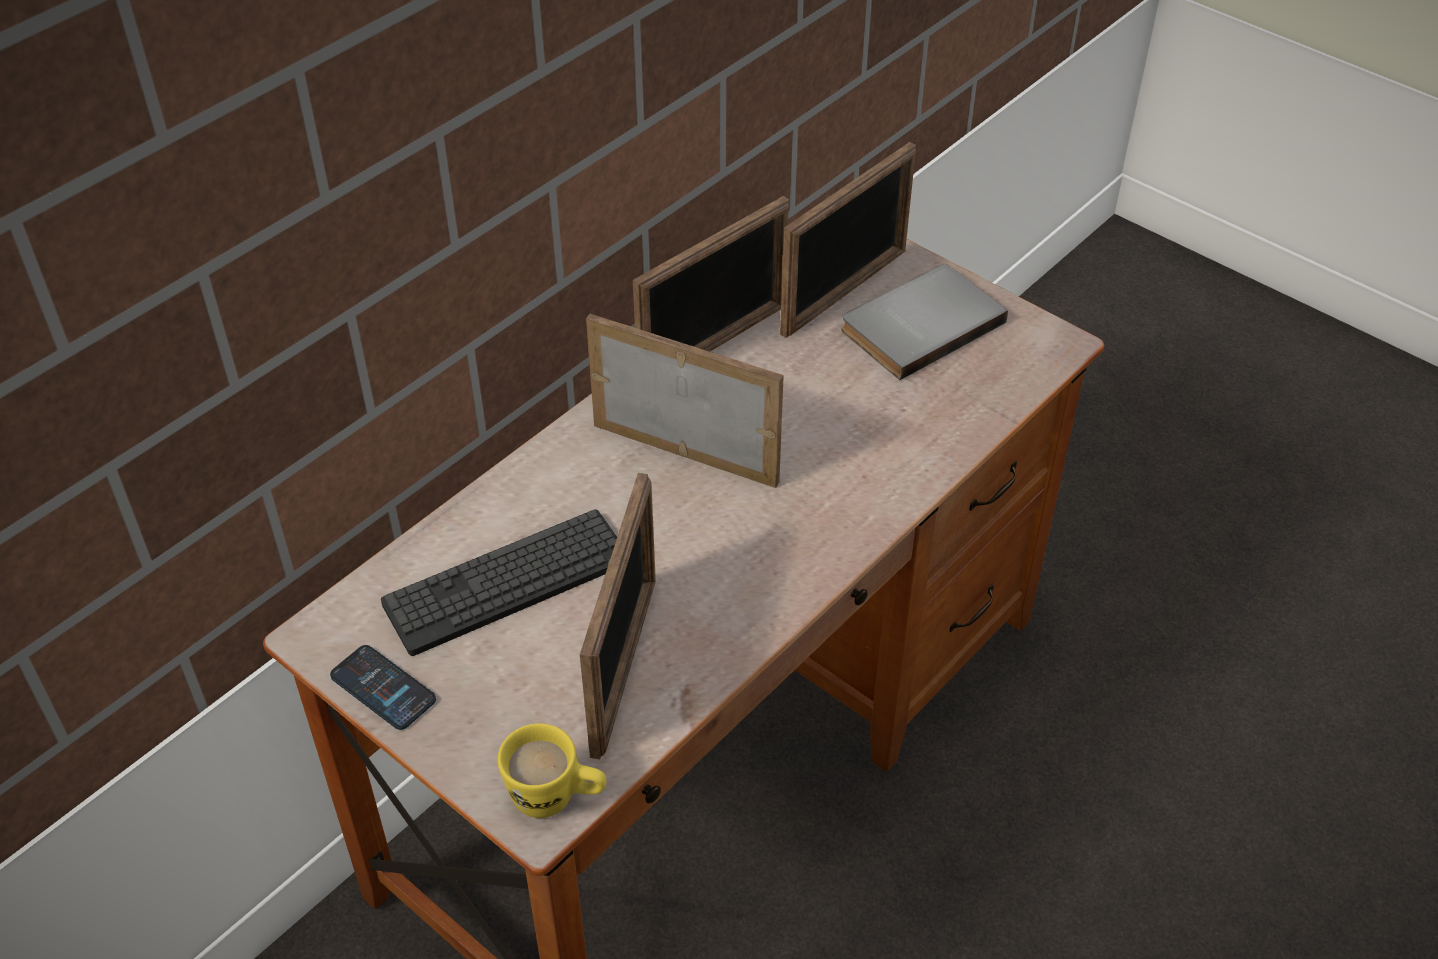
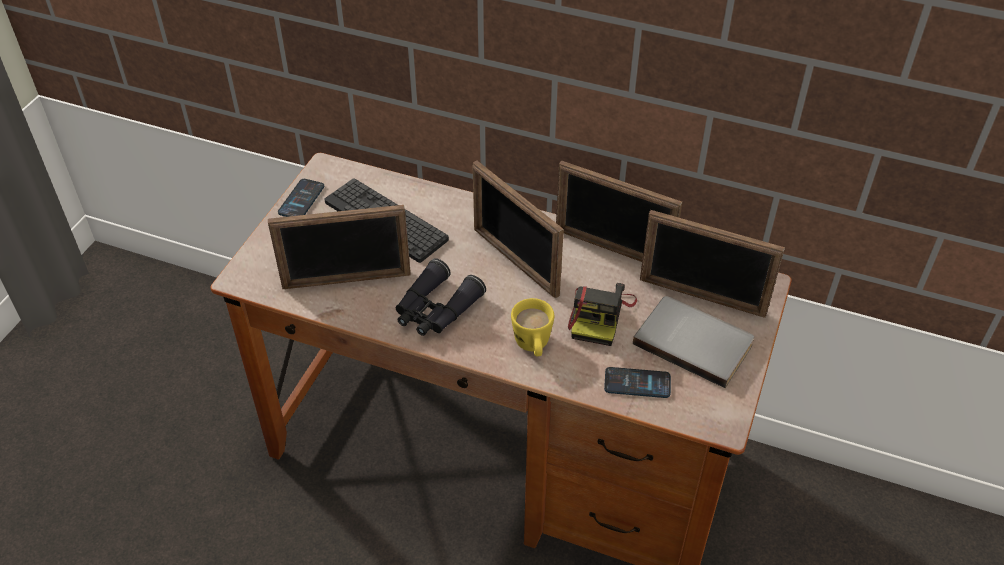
camera: 70 degrees right, 0 degrees up
yellow mug [498,723,607,818] -> yellow mug moved to [511,298,554,356]
picture frame [586,314,784,488] -> picture frame turned 135 degrees clockwise [473,160,564,298]
none -> black binoculars [396,258,486,336]
none -> camera [568,283,637,346]
none -> phone [604,367,671,398]

